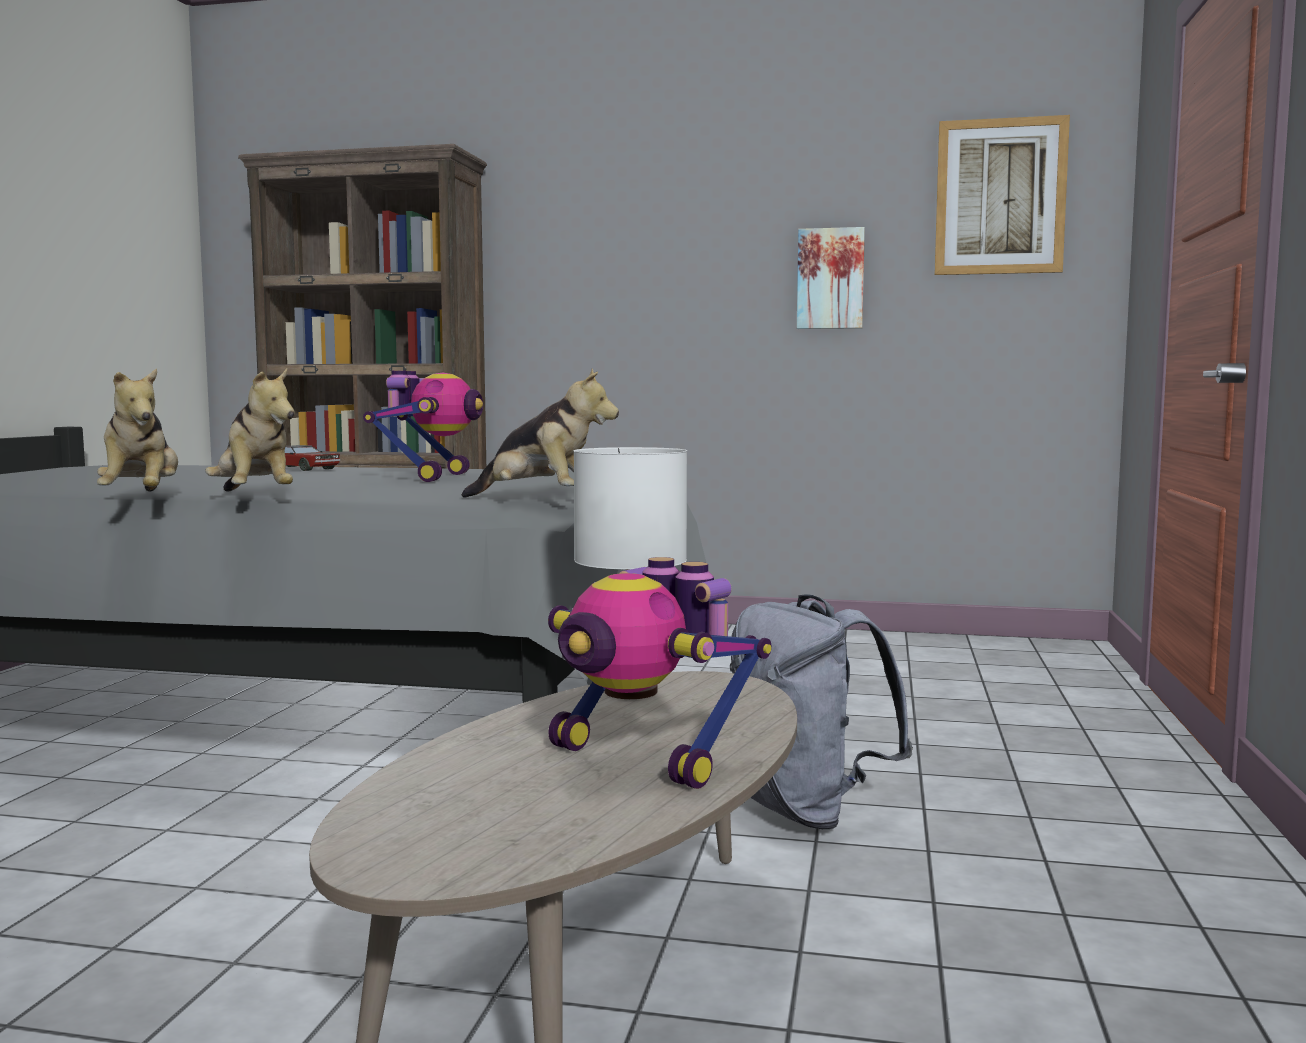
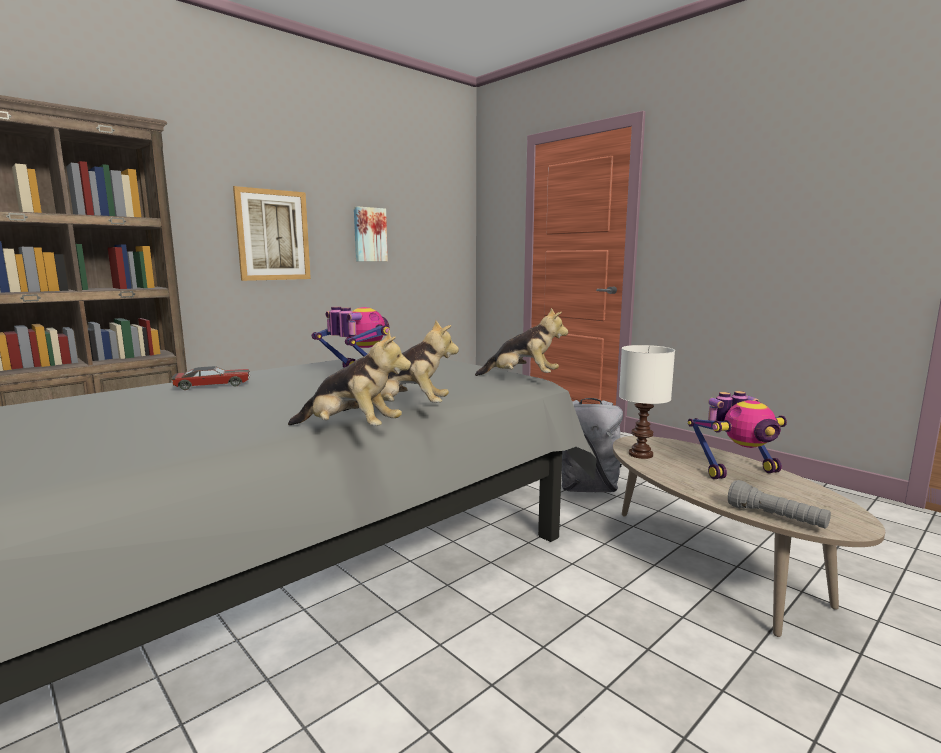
camera: 55 degrees left, 5 degrees up
plush toy [462,369,619,498] -> plush toy turned 45 degrees clockwise [475,308,568,376]
picture [935,115,1070,275] -> picture moved to [233,186,311,281]
none -> grey flashlight [728,480,831,529]

